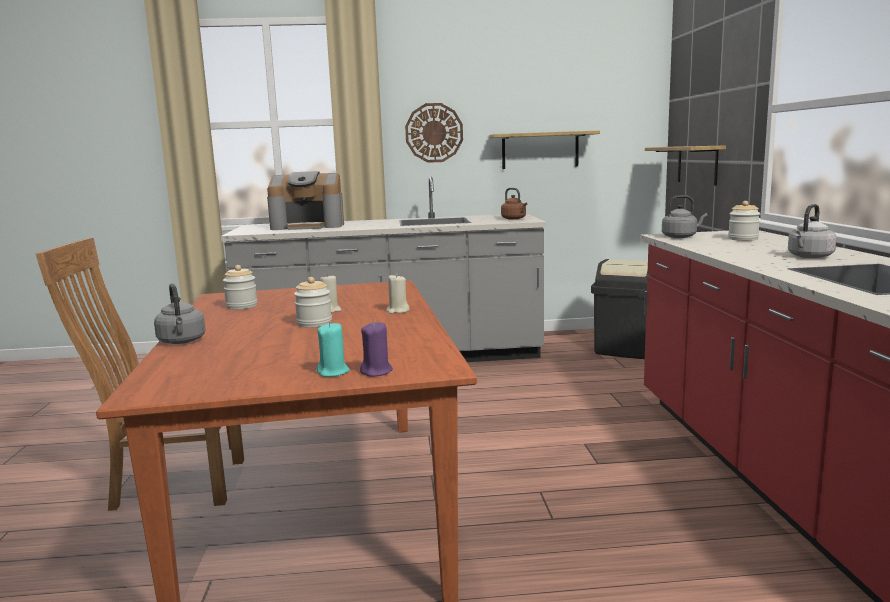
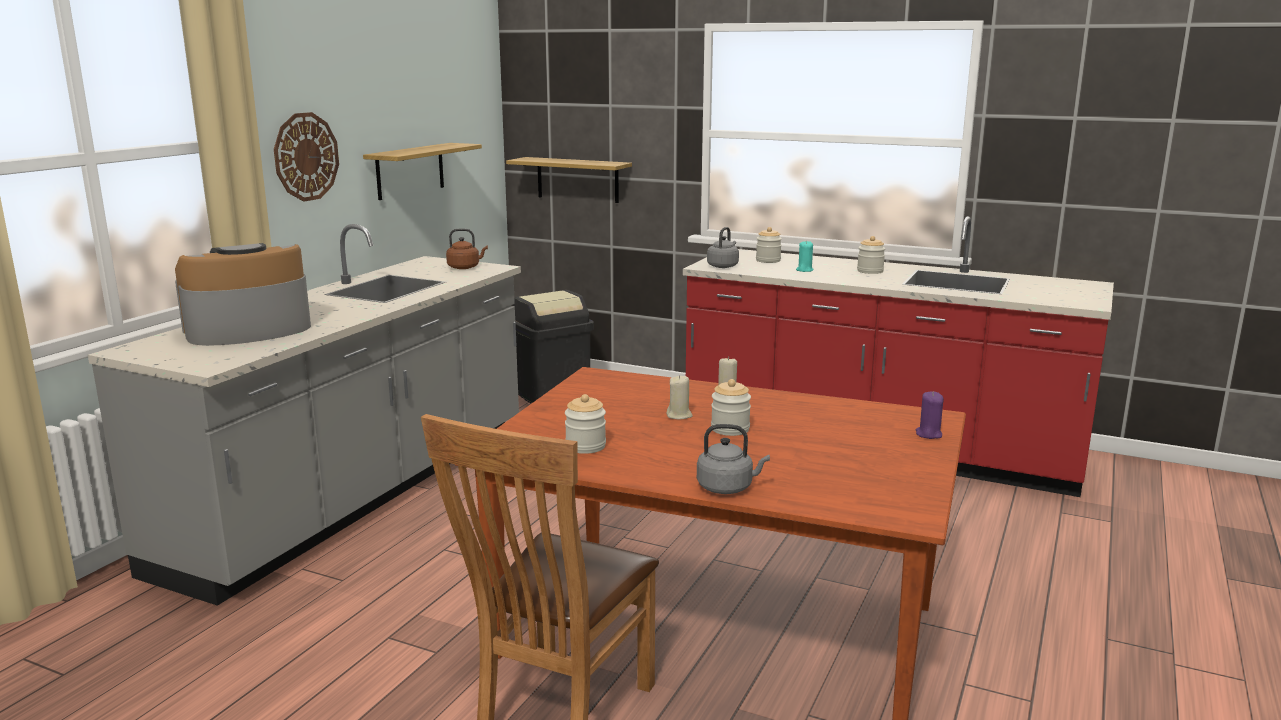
camera: 60 degrees left, 5 degrees up
coffee machine [267,171,344,230] -> coffee machine turned 150 degrees counterclockwise [175,243,311,346]
turquoise candle [317,322,350,377] -> turquoise candle moved to [796,241,813,272]
grey kettle [788,204,837,258] -> jar [857,236,886,274]

